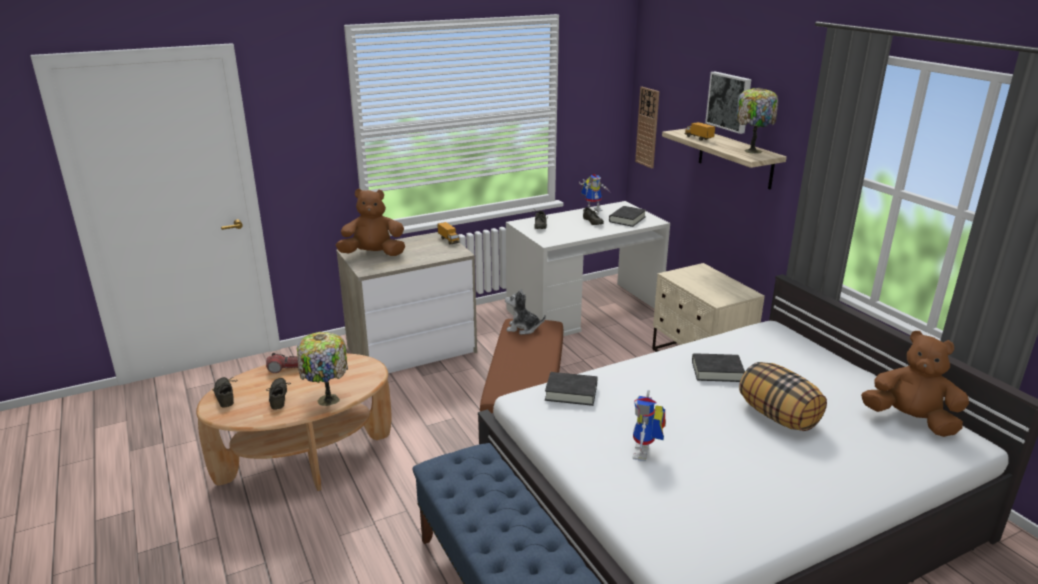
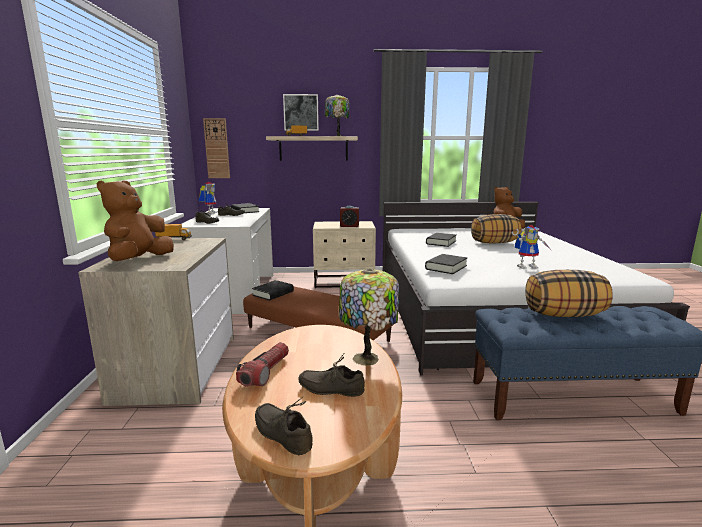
camera: 65 degrees left, 10 degrees down
grey shoe [213,377,238,408] -> grey shoe turned 45 degrees clockwise [255,396,313,455]
plush toy [505,289,546,335] -> black book [252,280,294,300]
toy robot [632,390,666,461] -> toy robot turned 45 degrees counterclockwise [512,225,550,269]
none -> alarm clock [340,206,359,227]
none -> pillow [525,270,613,317]

